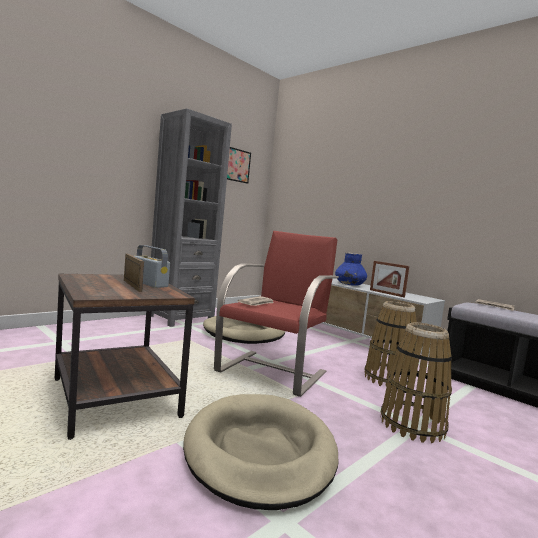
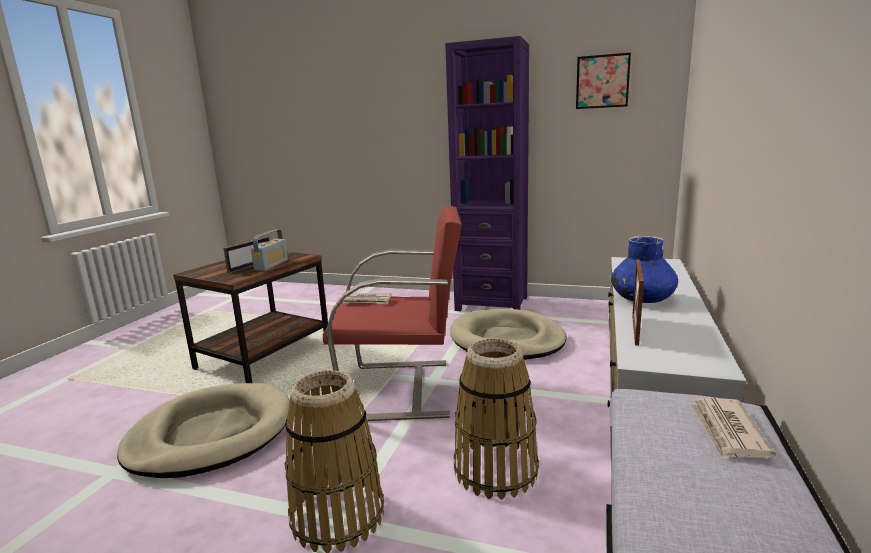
camera: 65 degrees right, 10 degrees up
grey bookcase [151,108,232,327] -> purple bookcase [445,36,529,311]

